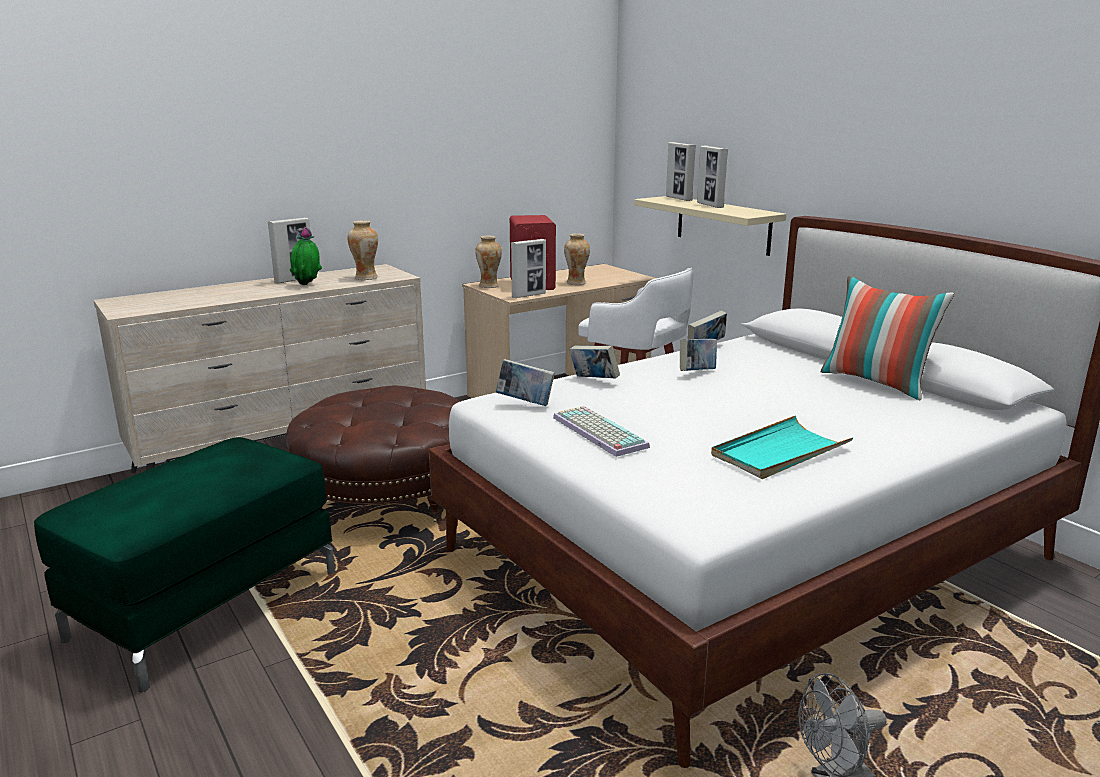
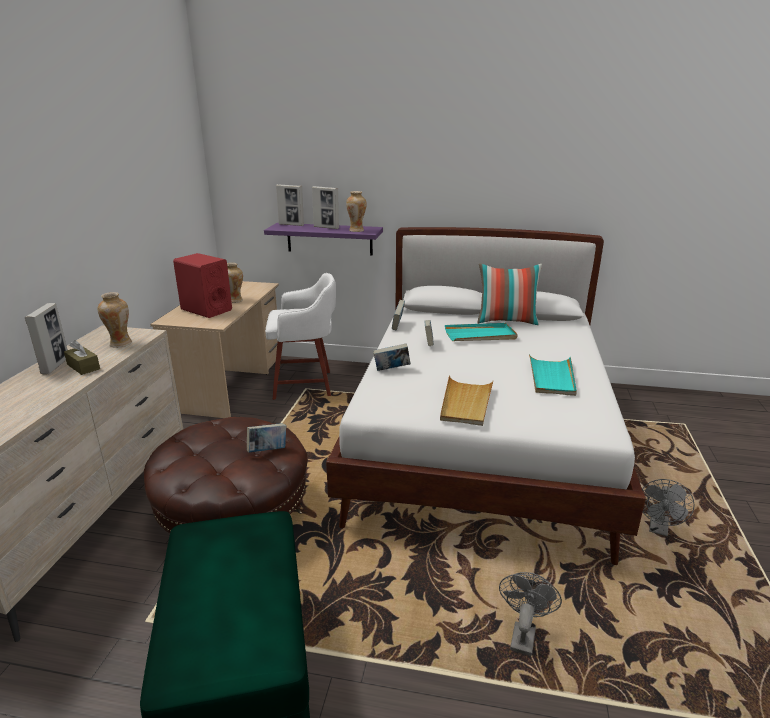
camera: 45 degrees left, 5 degrees up
potted plant [290,227,322,285] -> brown tissue box [64,340,100,375]
vase [475,236,502,288] -> vase moved to [346,191,367,232]
book [496,359,555,406] -> book moved to [247,423,286,452]
picture frame [511,239,546,298] -> none
keyboard [553,406,650,457] -> beige tray [440,376,494,426]
beige shelf [634,196,786,256] -> purple shelf [264,223,383,256]
none -> turquoise tray [445,323,518,341]
none -> grey fan [499,572,562,656]

